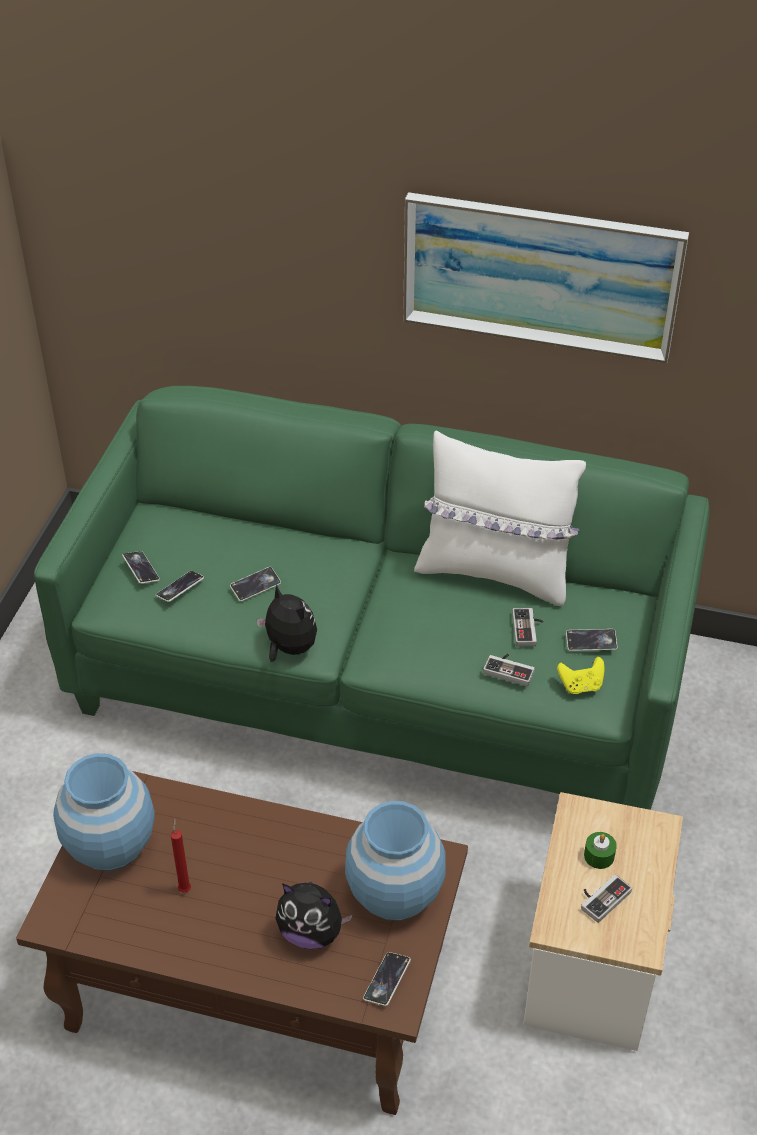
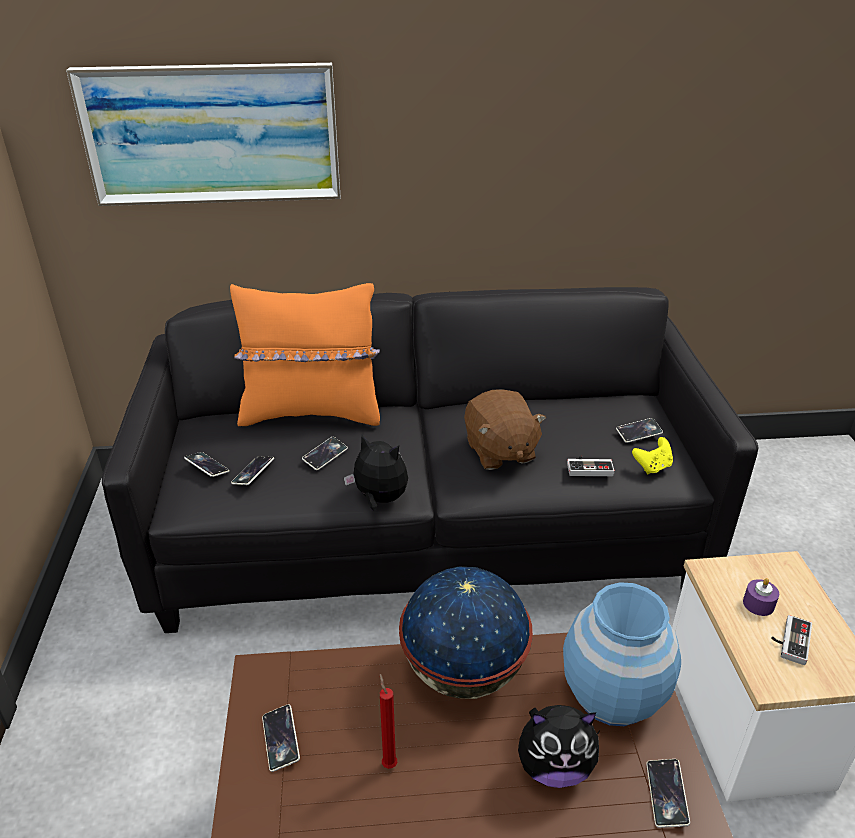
camera: 20 degrees left, 10 degrees down
green sofa [34,386,710,810] -> black sofa [102,287,759,633]
blue vase [53,753,155,871] -> phone [262,704,300,772]
picture [403,192,689,363] -> picture moved to [66,63,340,206]
white pillow [414,430,586,606] -> none
game controller [512,608,543,646] -> none
green candle [584,832,617,869] -> purple candle [743,578,779,616]
none -> orange pillow [230,283,380,426]
none -> globe [399,567,533,699]
none -> brown plush toy [464,389,546,470]

